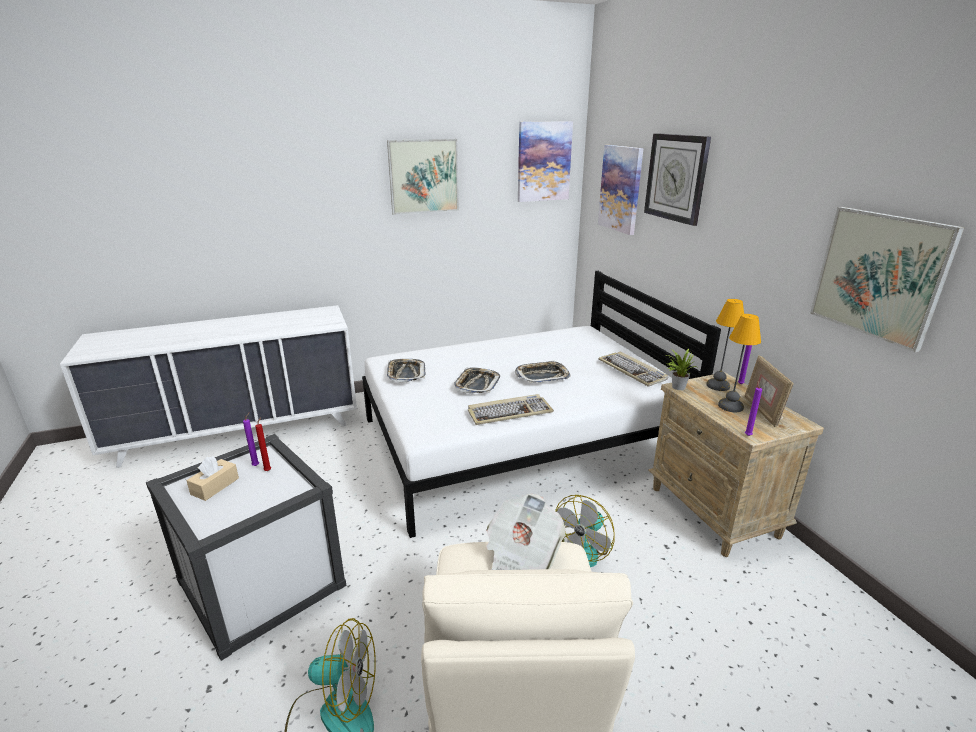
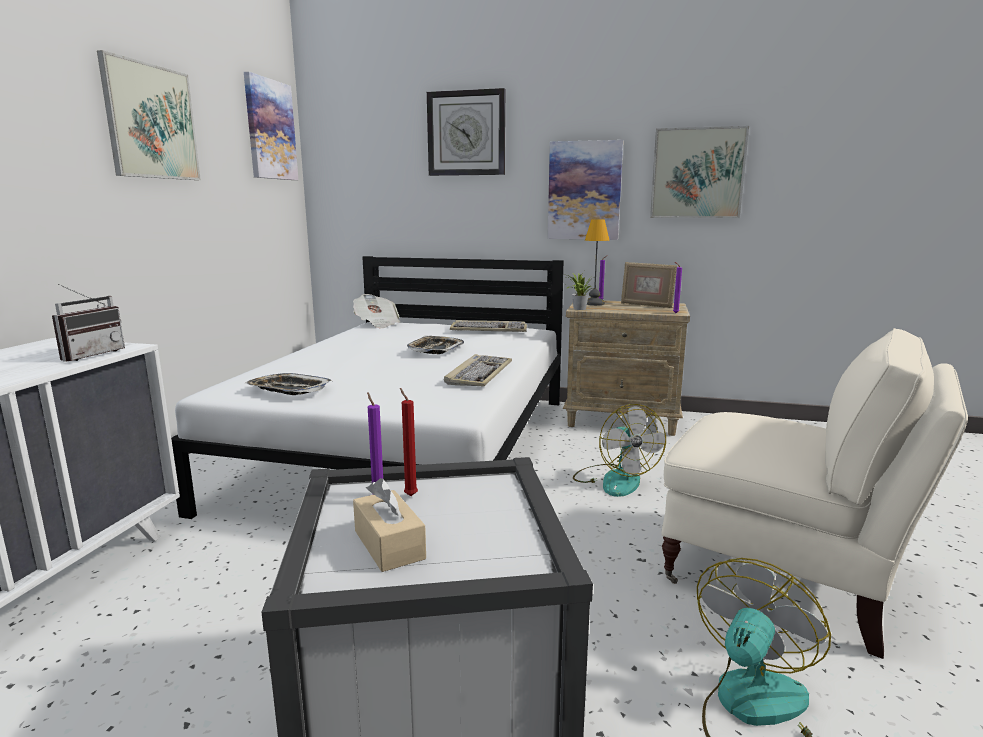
camera: 55 degrees left, 10 degrees down
tray [454,367,500,394] -> none
newspaper [486,494,565,570] -> newspaper moved to [353,294,400,328]
picture [598,145,644,235] -> picture moved to [548,140,623,240]
table lamp [718,314,761,412] -> none
none -> radio [52,284,125,362]

